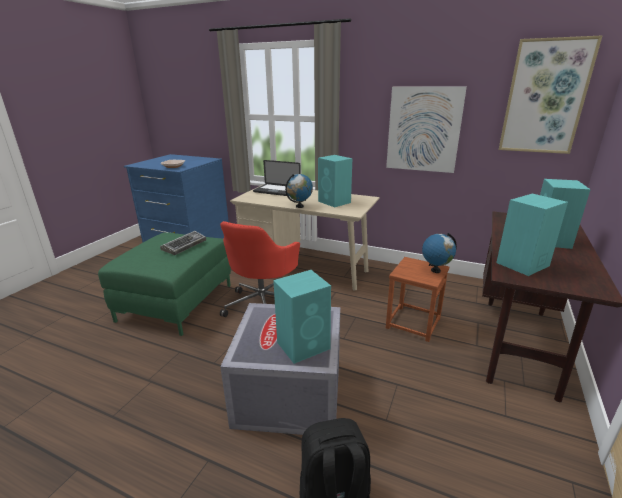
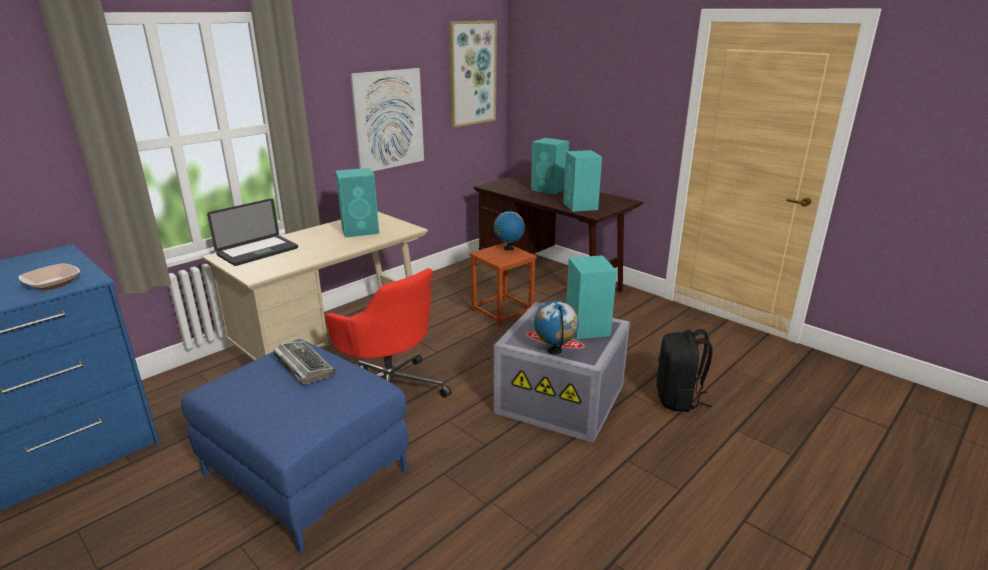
camera: 70 degrees left, 0 degrees up
green ottoman [98,232,231,336] -> blue ottoman [181,339,409,553]
globe [285,174,313,208] -> globe moved to [534,301,579,354]

